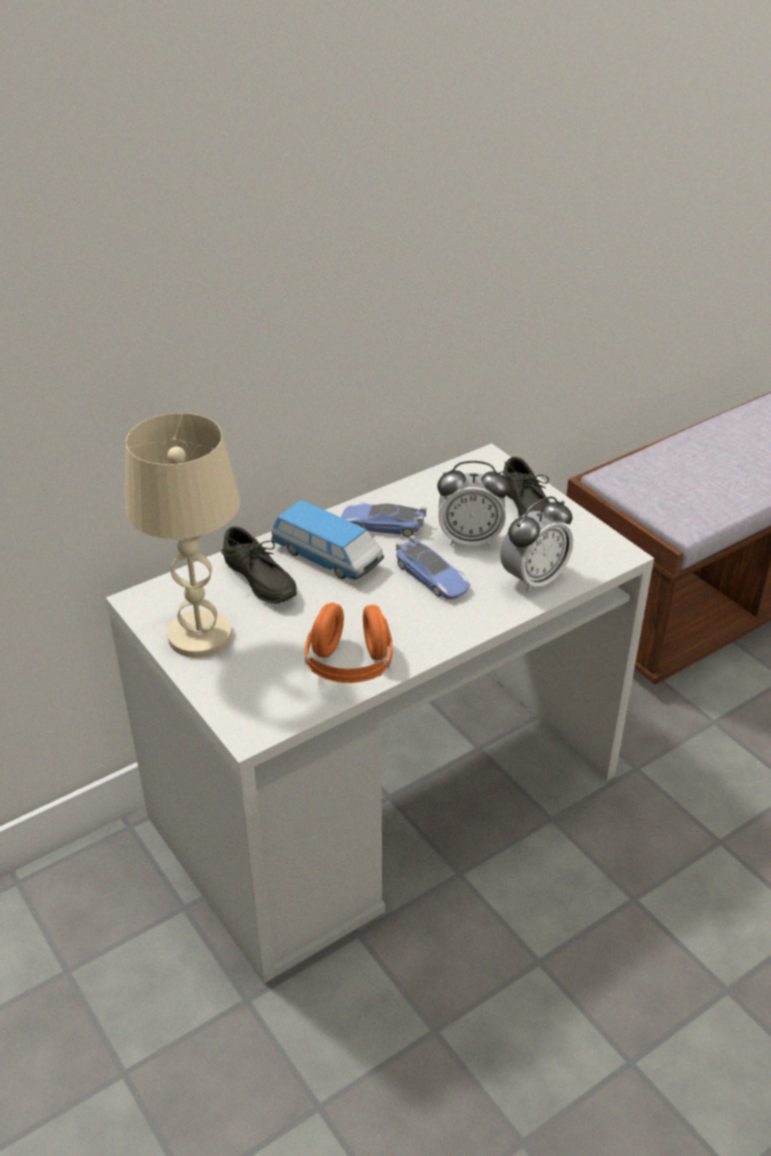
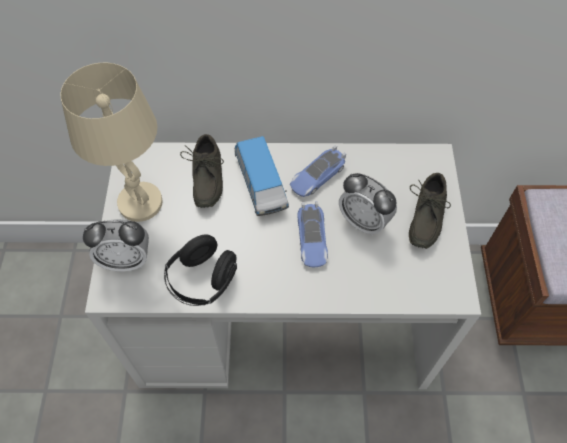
camera: 35 degrees right, 20 degrees up
orange headphones [305,603,393,683] -> black headphones [164,234,237,306]
toy car [341,503,426,537] -> toy car turned 90 degrees counterclockwise [290,145,346,197]
alarm clock [500,496,573,593] -> alarm clock moved to [83,219,149,272]

